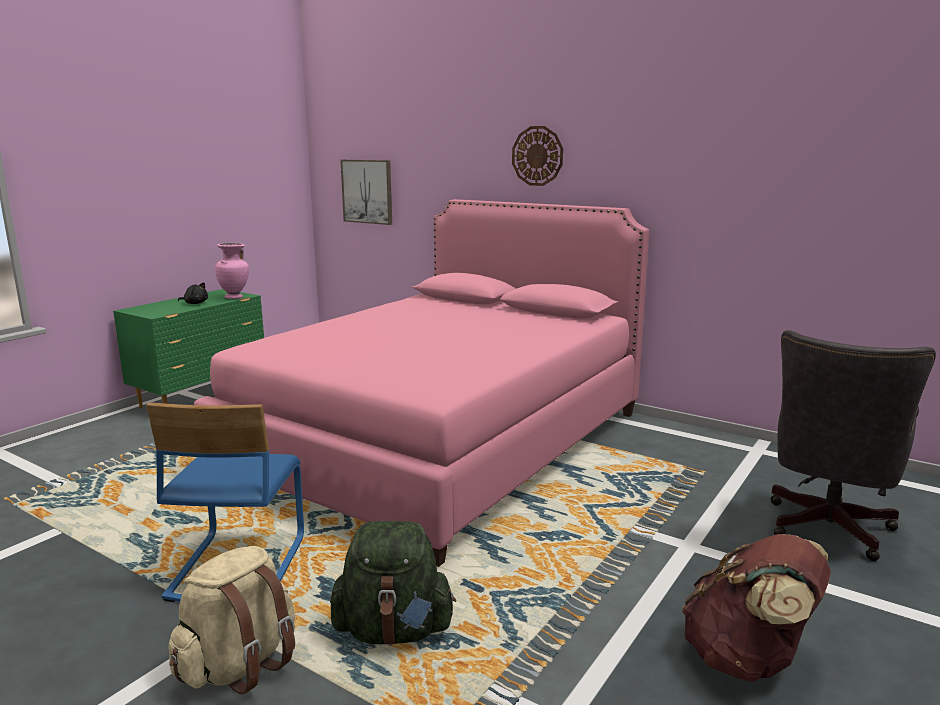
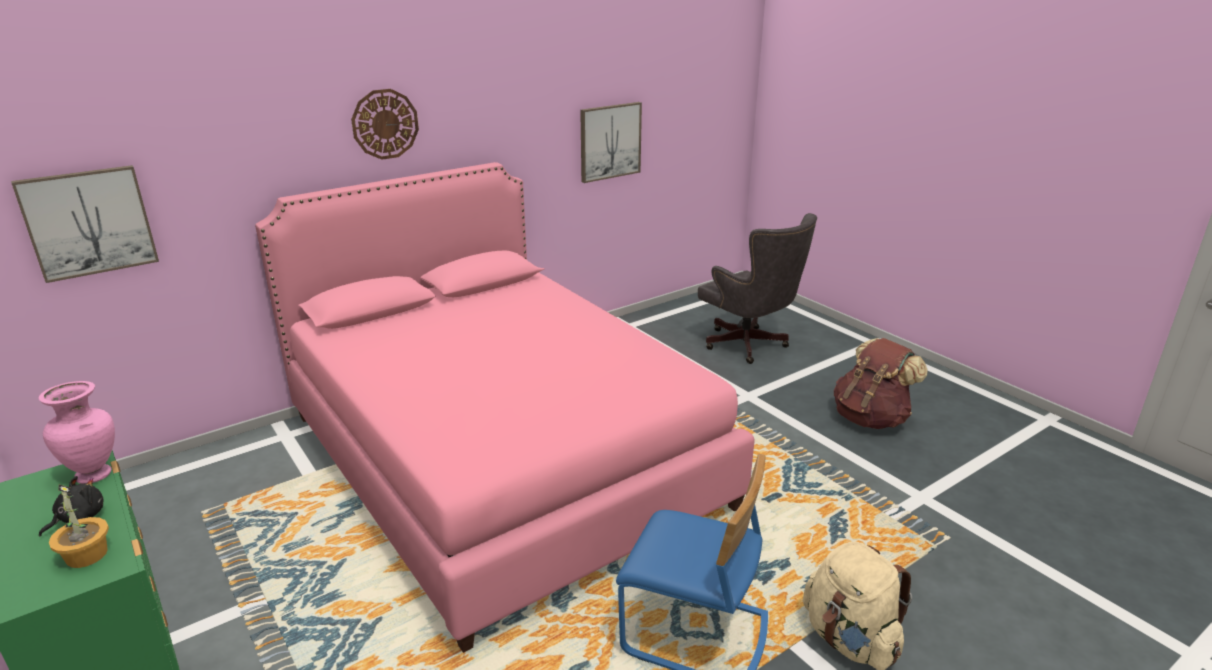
camera: 70 degrees left, 10 degrees up
green backpack [330,521,456,645] -> none
none -> potted plant [49,484,109,568]
none -> picture [580,102,642,183]

